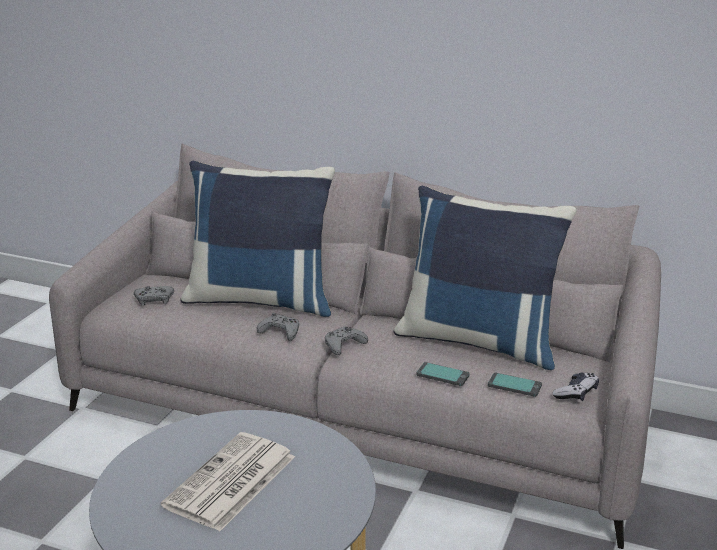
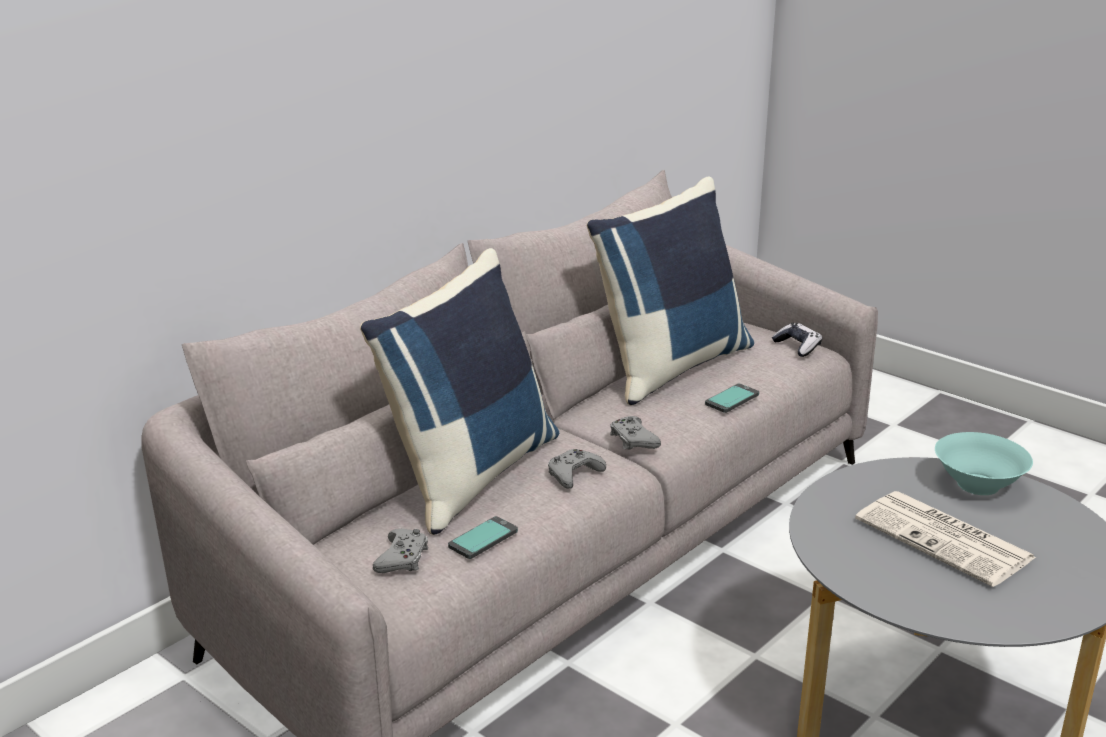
camera: 70 degrees left, 0 degrees up
phone [488,373,542,397] -> phone moved to [448,516,518,559]
none -> turquoise bowl [935,432,1033,495]

